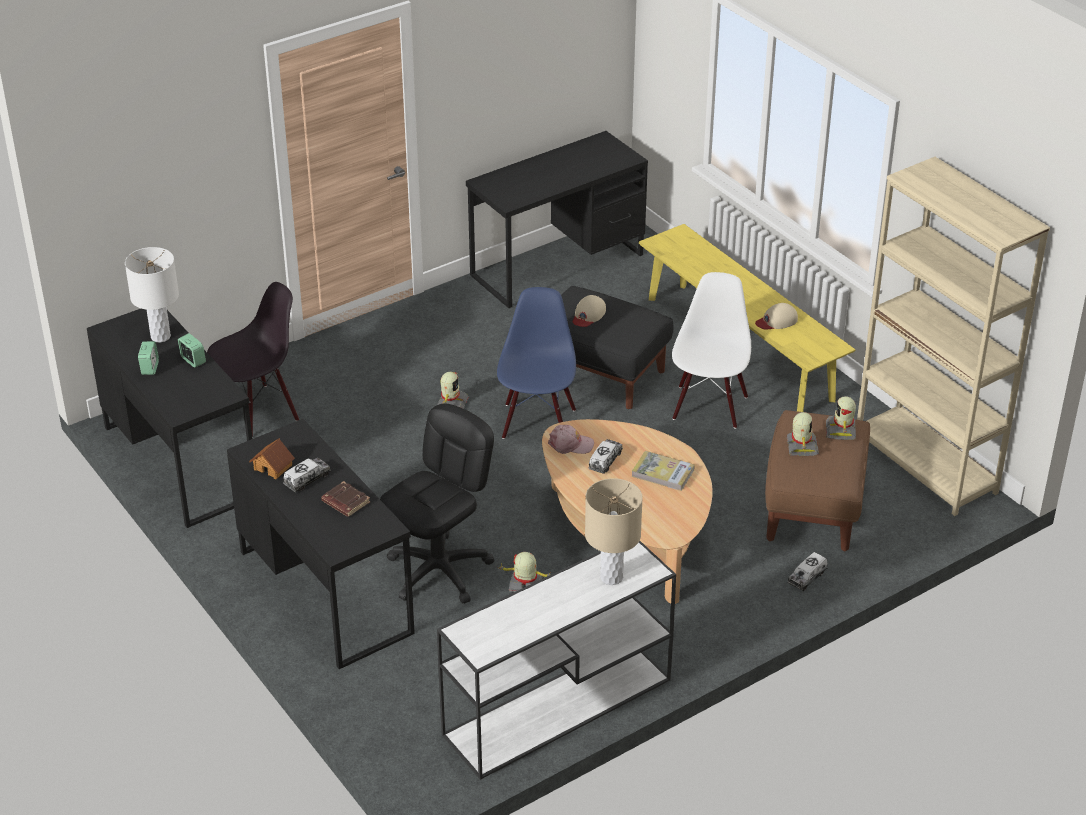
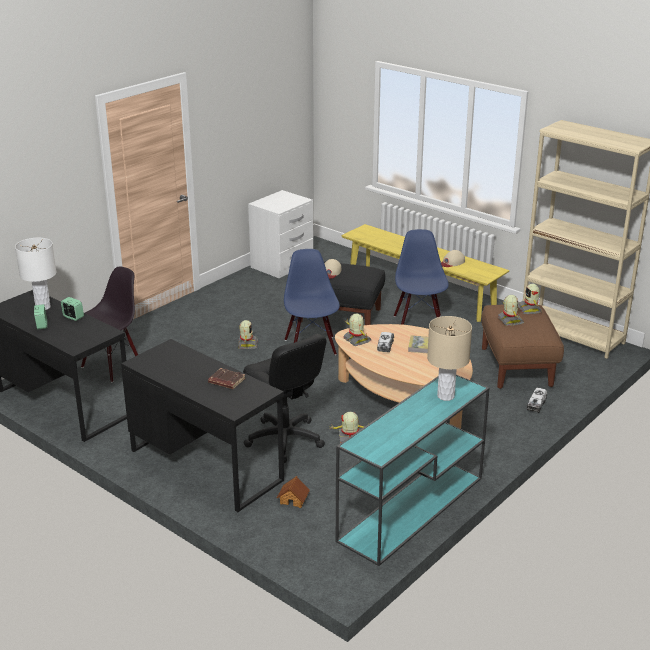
camera: 15 degrees left, 10 degrees down
toy house [249,438,295,479] -> toy house moved to [277,476,310,508]
toy truck [283,458,331,492] -> none
black office chair [380,404,494,604] -> black office chair turned 120 degrees clockwise [243,334,327,463]
white console table [437,541,676,780] -> turquoise console table [336,375,489,566]
black desk [466,131,648,308] -> white nightstand [248,190,313,278]
pink cap [548,425,594,454] -> toy robot [344,314,372,346]
white chair [672,272,751,429] -> blue chair [394,229,449,325]

